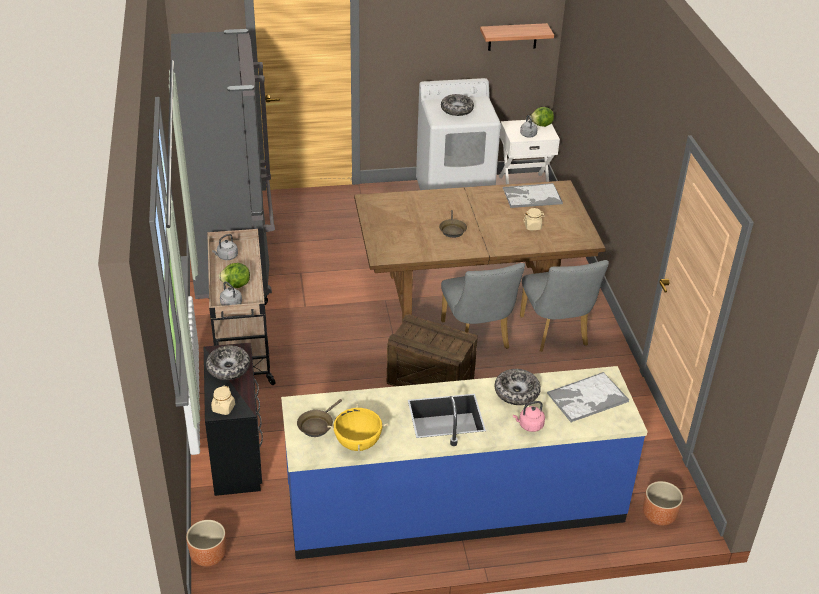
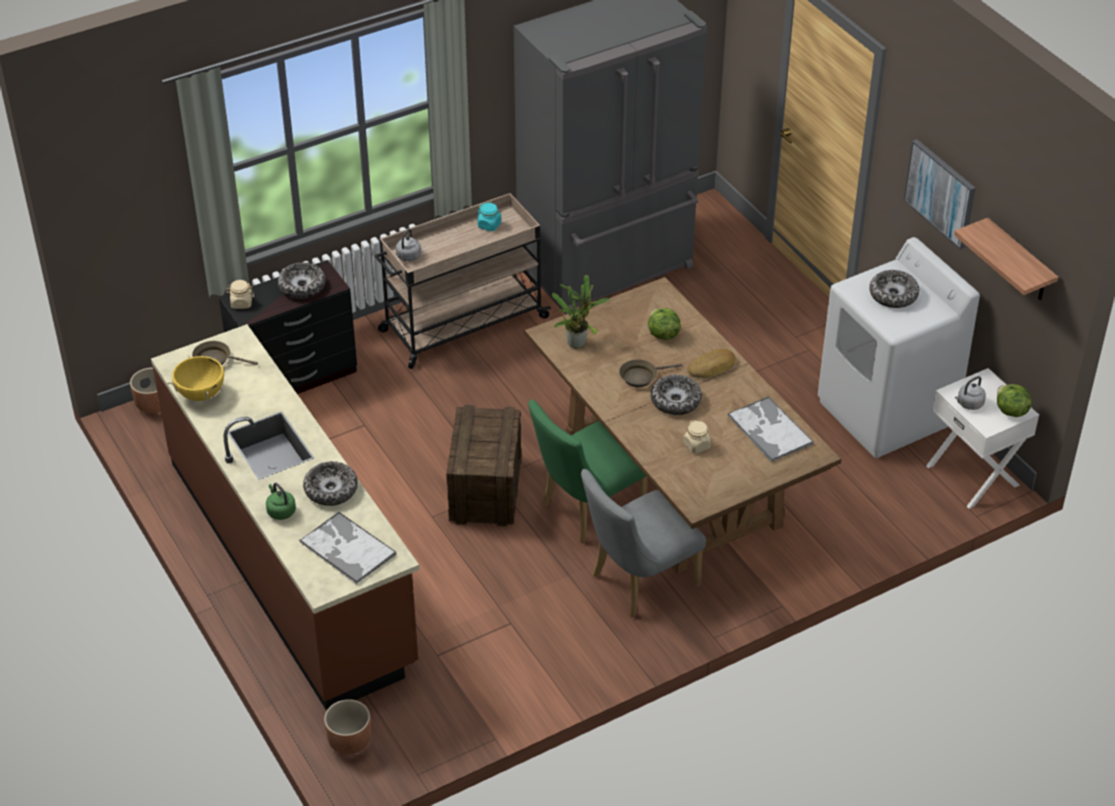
camera: 70 degrees right, 5 degrees up
grey kettle [212,234,238,260] -> turquoise jar [477,203,502,231]
lettuce [219,263,250,288] -> lettuce moved to [648,308,681,340]
blue counter [281,366,648,559] -> brown counter [151,324,419,711]
grey chair [441,263,525,349] -> green chair [528,400,647,544]
pink kettle [513,401,545,432] -> green kettle [266,483,296,520]
none -> potted plant [552,275,610,349]
none -> bowl [651,375,702,415]
none -> bread [687,349,736,378]
none -> picture [904,139,976,250]

